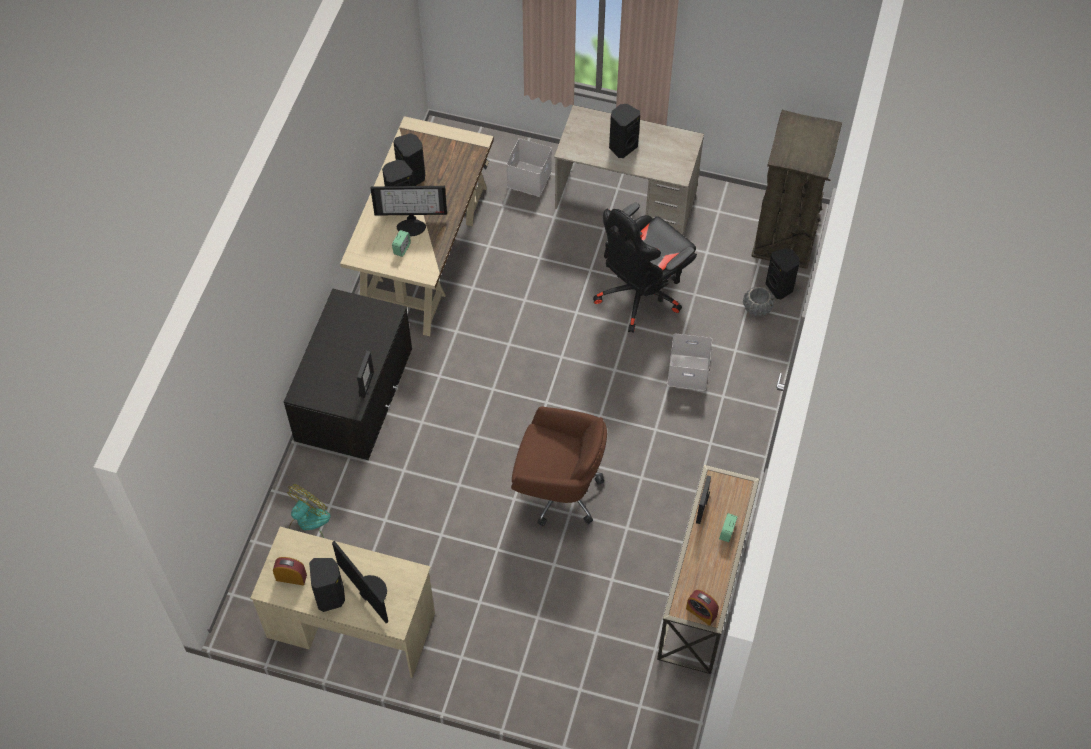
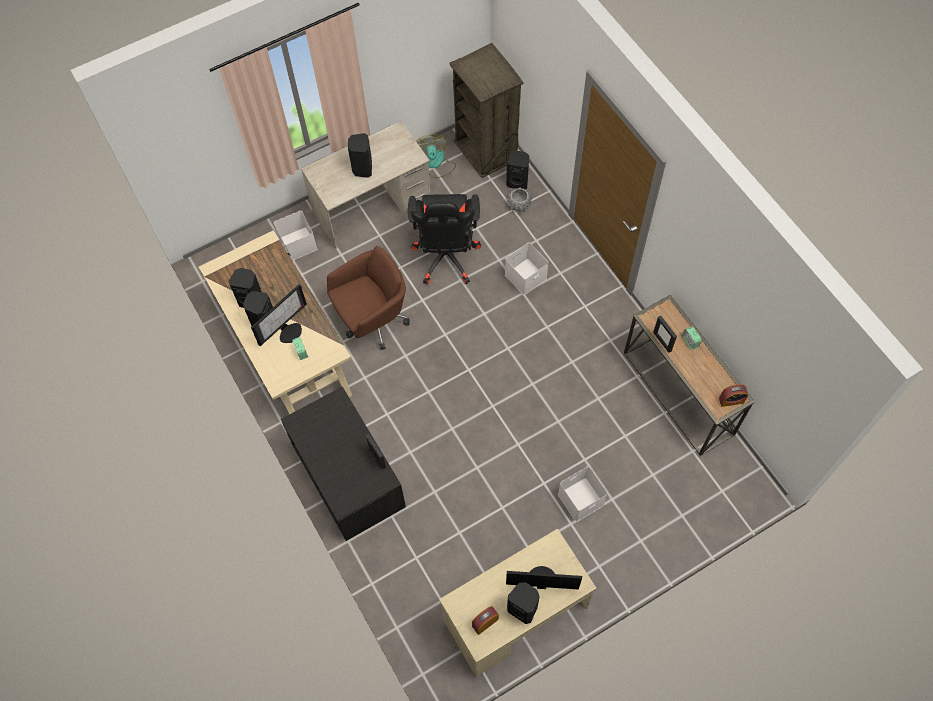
camera: 45 degrees left, 5 degrees up
fan [287,484,331,538] -> fan moved to [417,134,456,178]
brown office chair [511,407,607,526] -> brown office chair moved to [327,246,410,350]
none -> white storage box [558,466,608,522]

